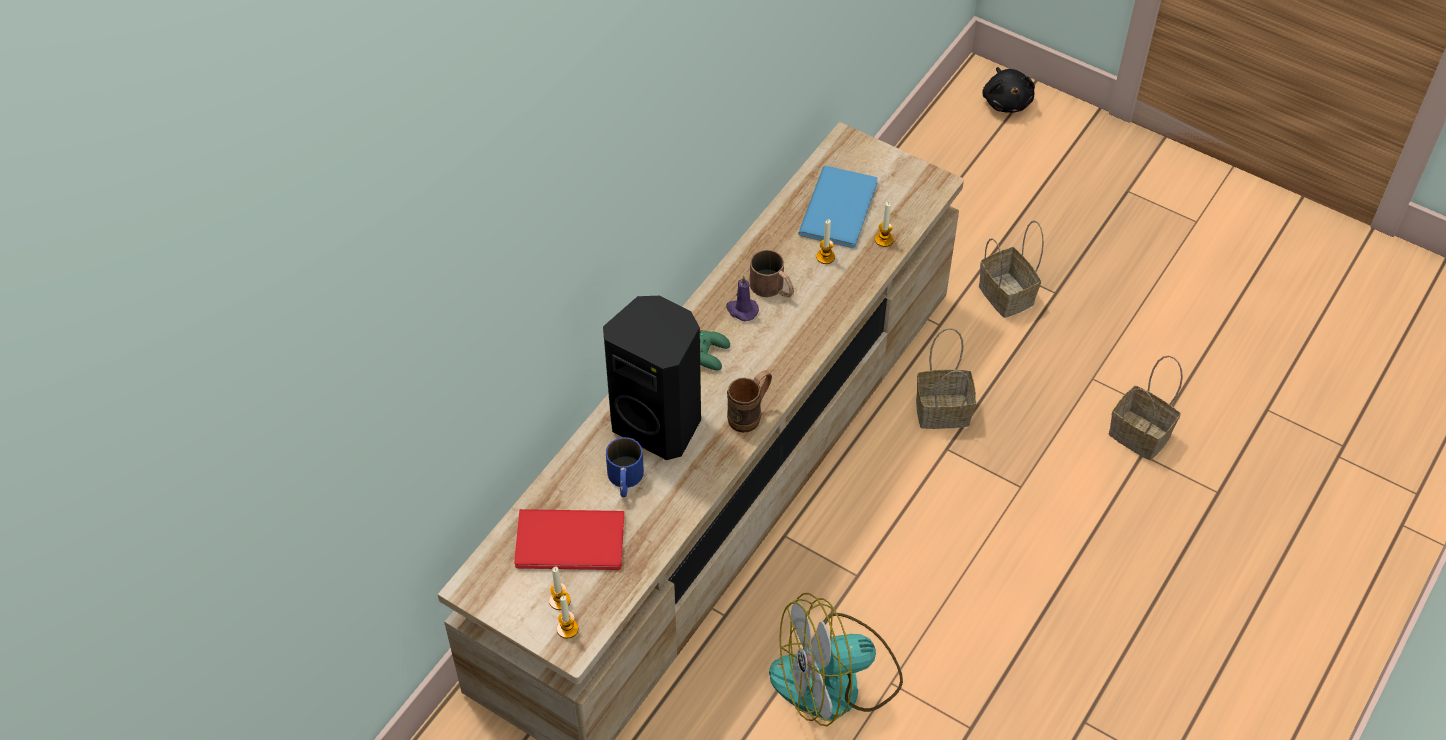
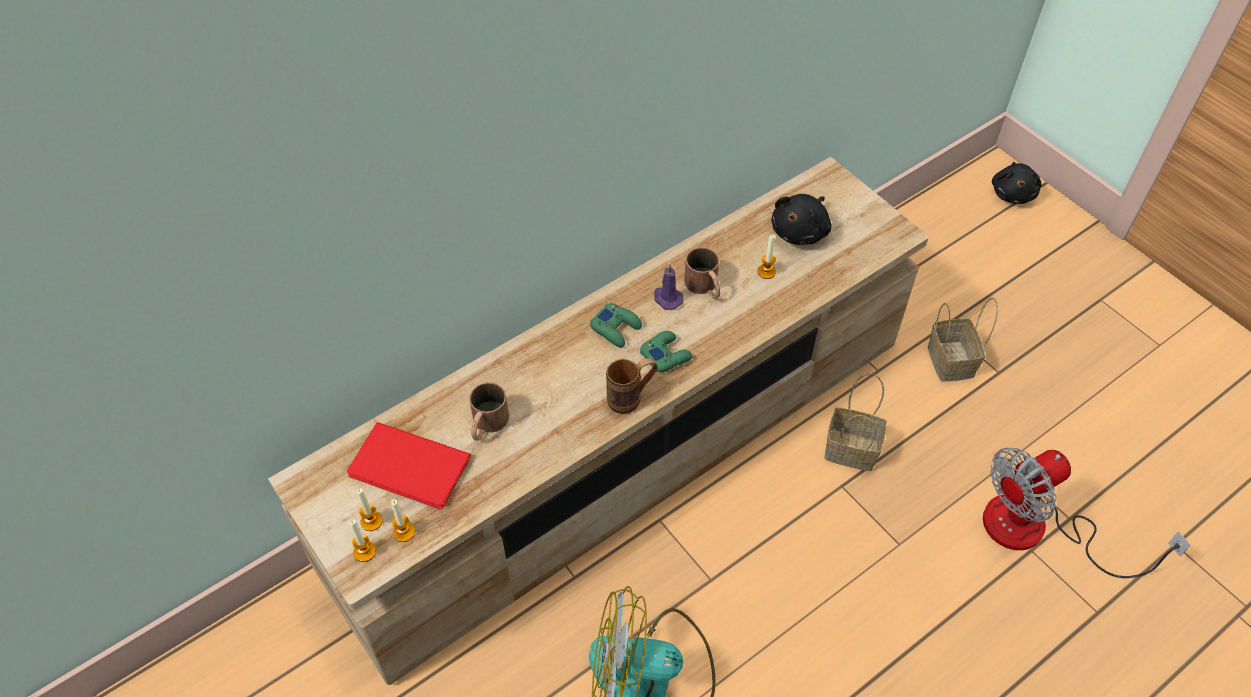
camera: 20 degrees right, 0 degrees up
black speaker [603,296,701,460] -> none
blue mug [606,437,644,497] -> brown mug [469,382,509,441]
blue book [798,166,878,248] -> black plush toy [771,194,832,245]
candle [875,202,894,247] -> candle moved to [391,499,415,542]
basket [1109,355,1183,460] -> fan [983,448,1191,578]
none -> green game controller [640,331,693,373]

